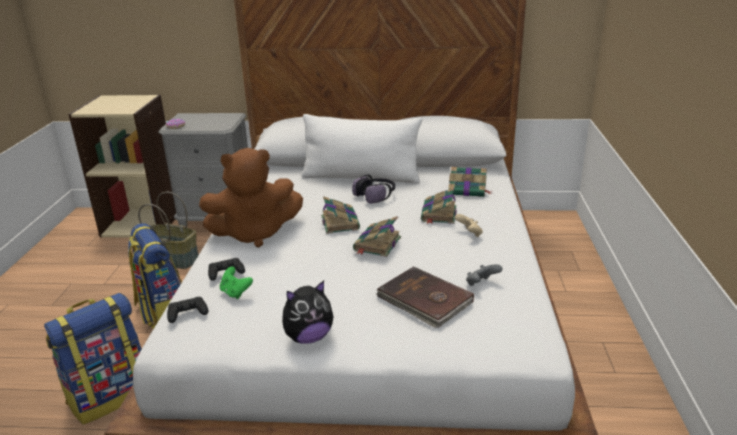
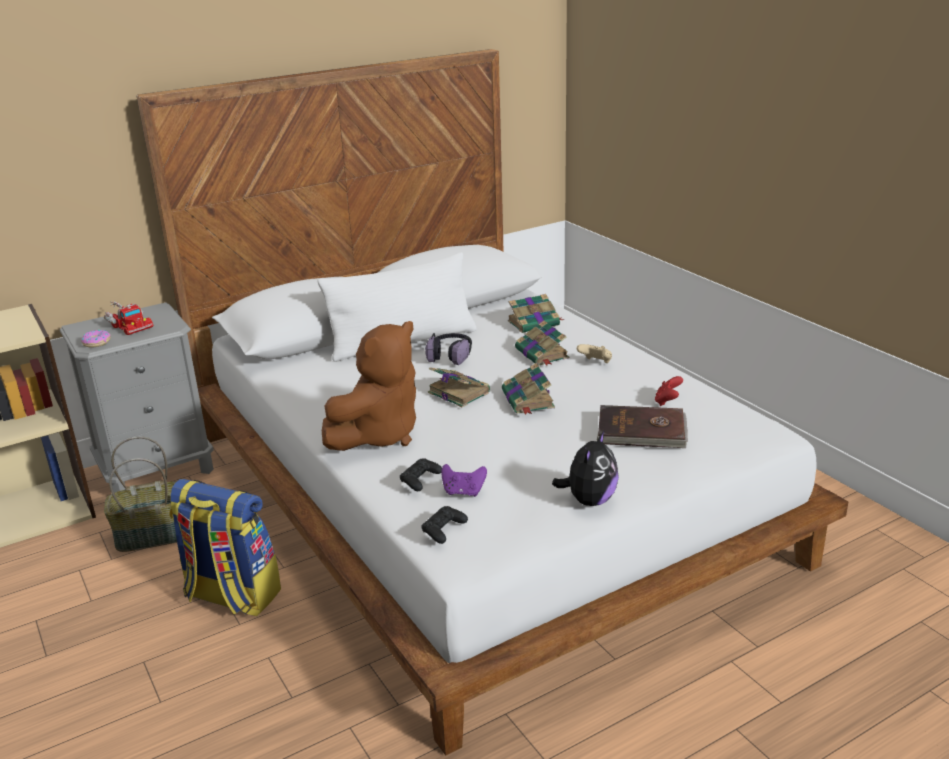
camera: 35 degrees left, 0 degrees up
backpack [44,293,142,425] -> none
green game controller [220,266,253,299] -> purple game controller [441,464,487,497]
grey game controller [466,264,502,286] -> red game controller [655,376,683,406]
none -> toy truck [104,300,154,335]

